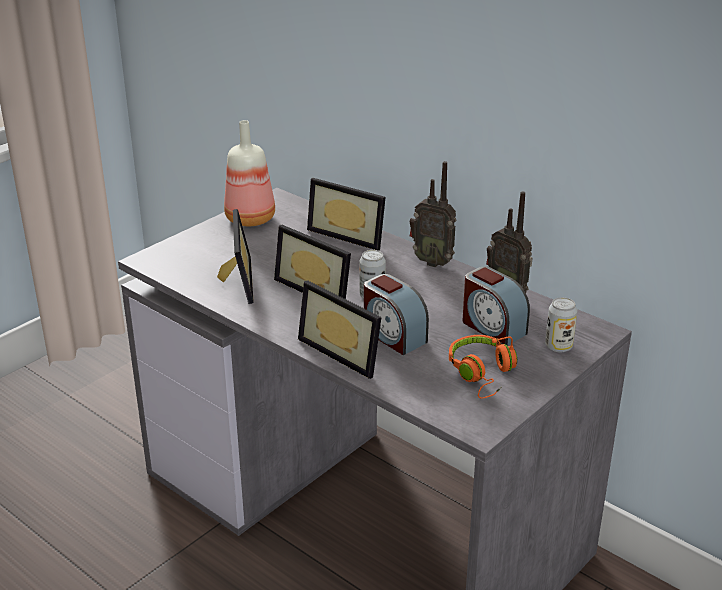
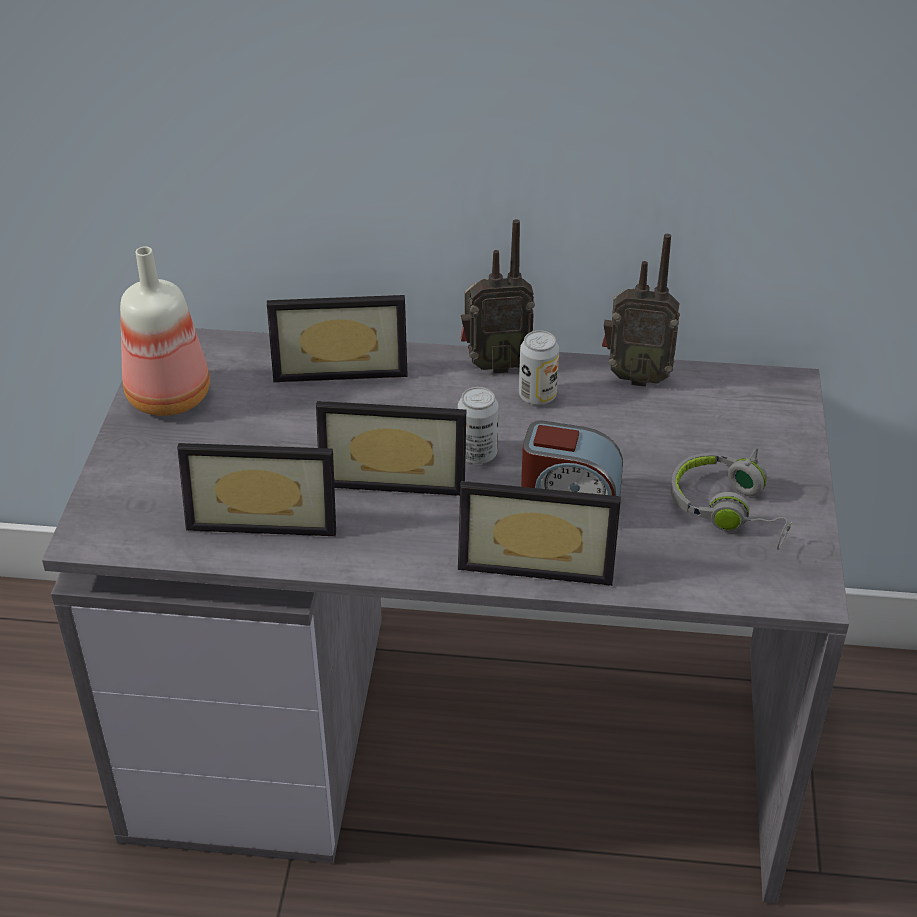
camera: 35 degrees left, 10 degrees up
picture frame [217,209,254,304] -> picture frame turned 135 degrees clockwise [177,443,336,536]
orange headphones [449,335,517,399] -> grey headphones [671,447,792,550]
alarm clock [462,266,530,346] -> none
can [545,297,577,353] -> can moved to [519,330,559,405]

